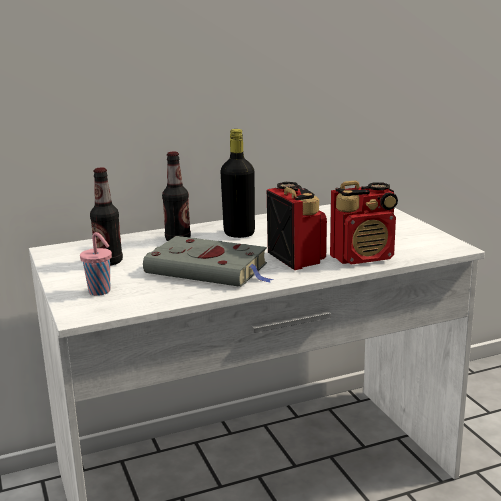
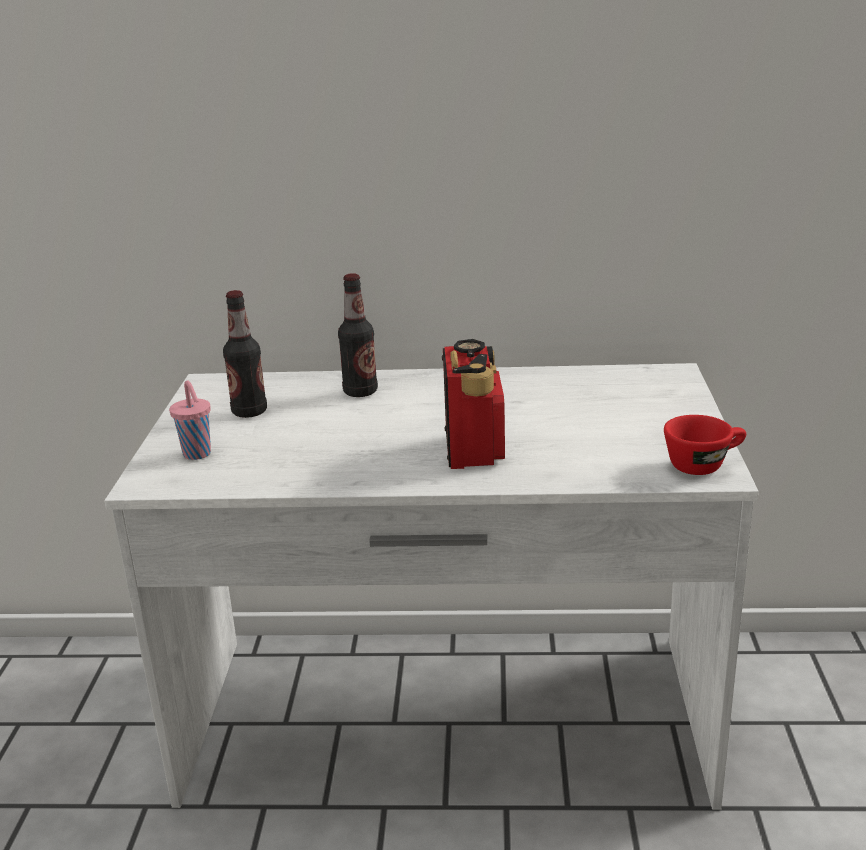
camera: 25 degrees right, 5 degrees up
grey book [143,236,274,287] -> none
black bottle [220,129,255,238] -> none
radio [330,180,398,265] -> none
none -> red cup [664,415,746,475]

